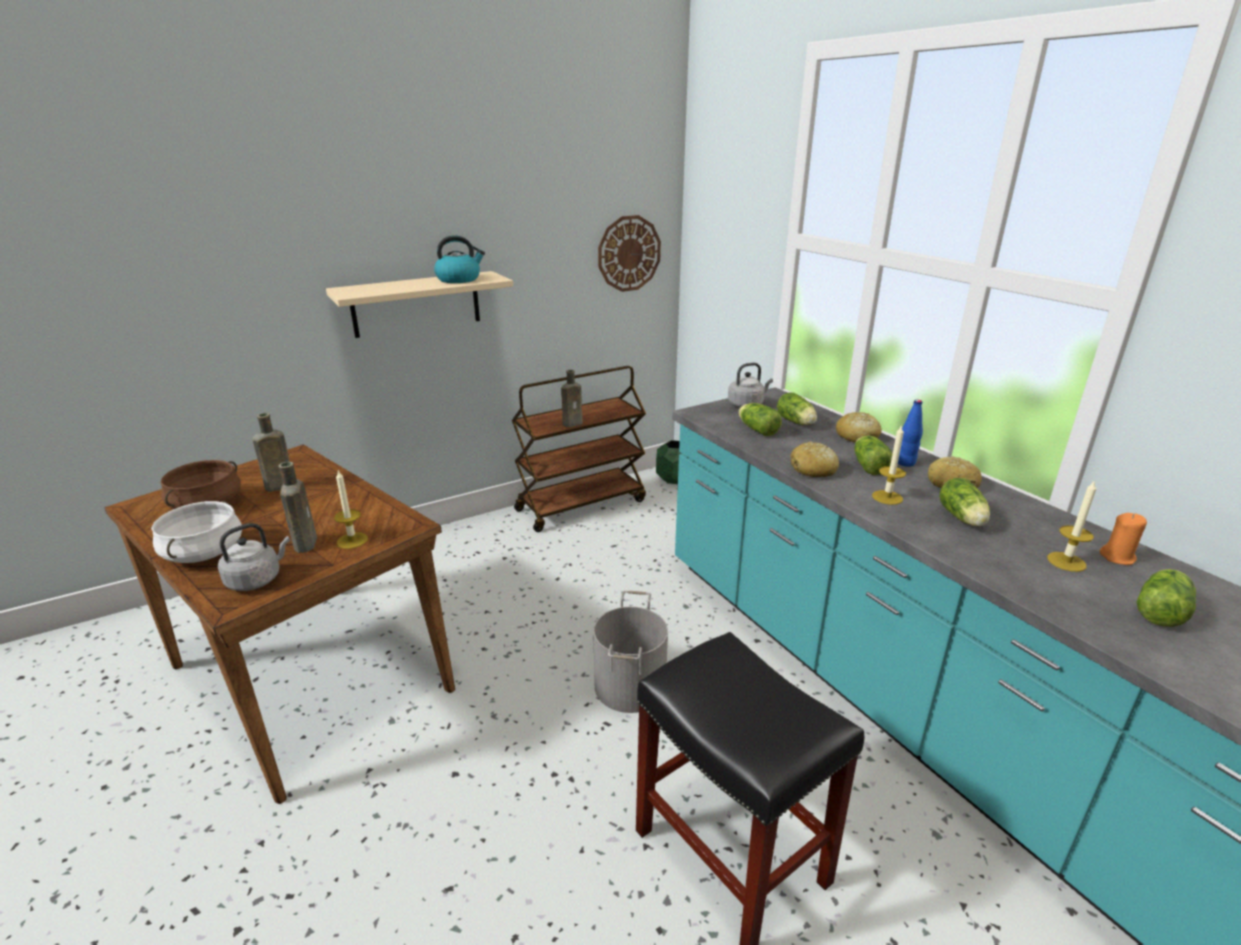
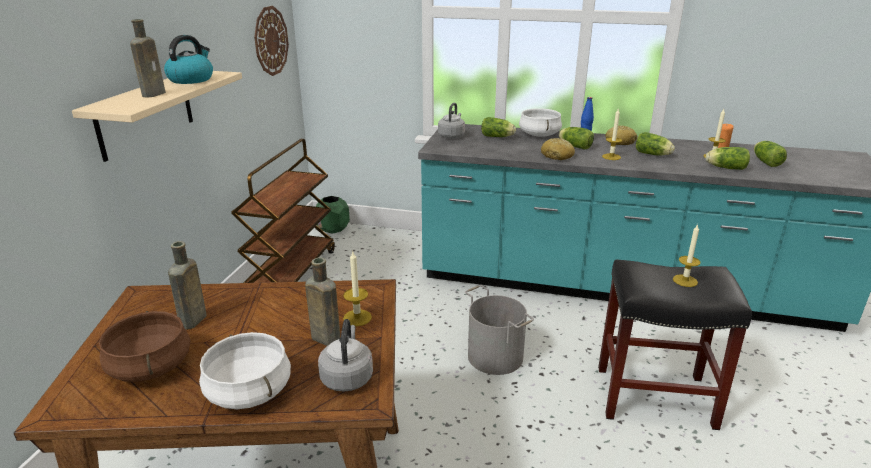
camera: 45 degrees left, 0 degrees up
brown bottle [561,370,583,427] -> brown bottle moved to [130,19,166,97]
lettuce [739,403,782,436] -> lettuce moved to [705,147,750,170]
bread [836,412,882,443] -> white cooking pot [519,108,562,137]
none -> candle [673,224,700,287]

